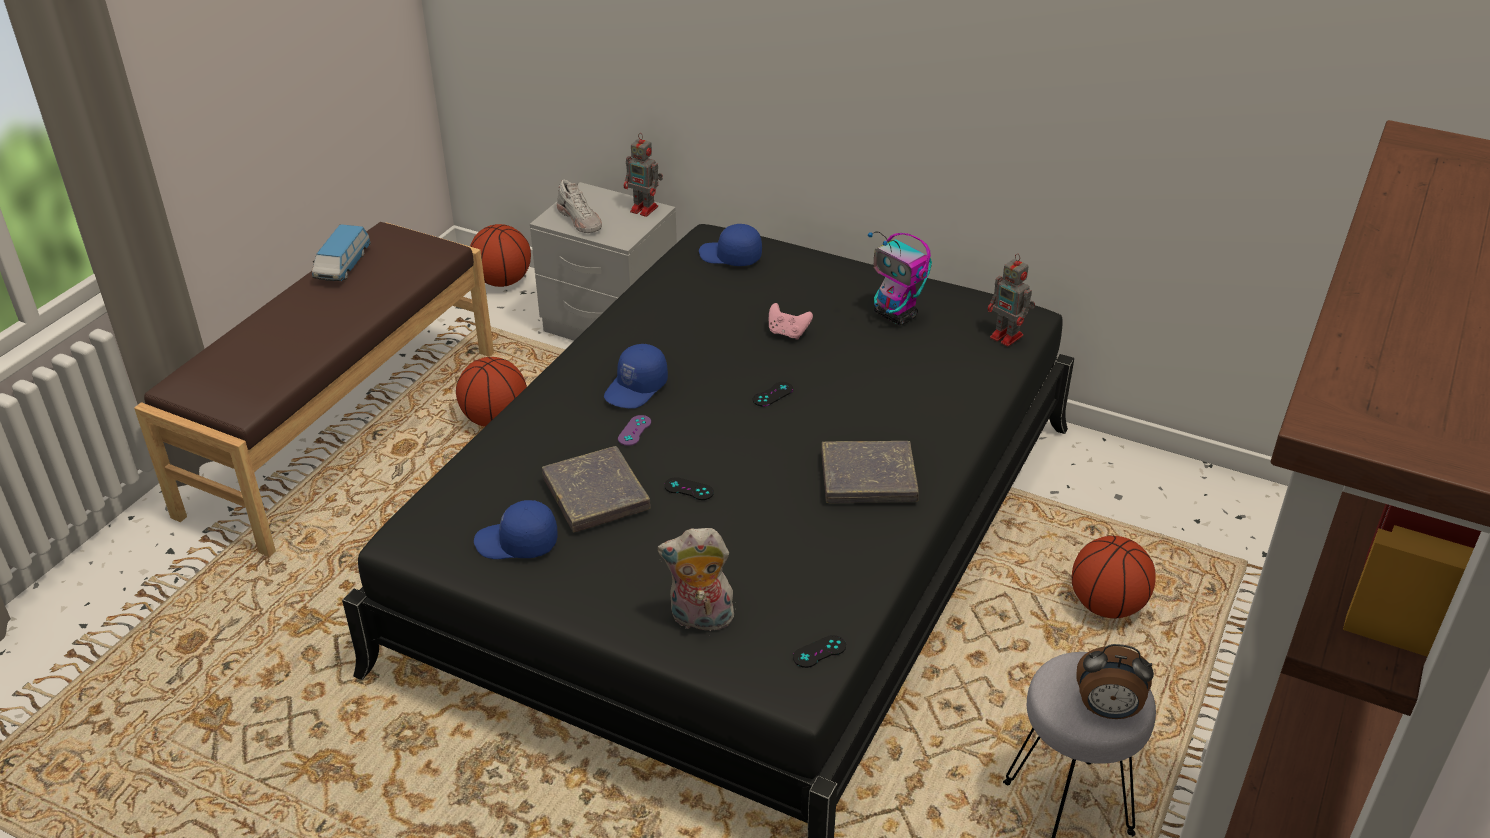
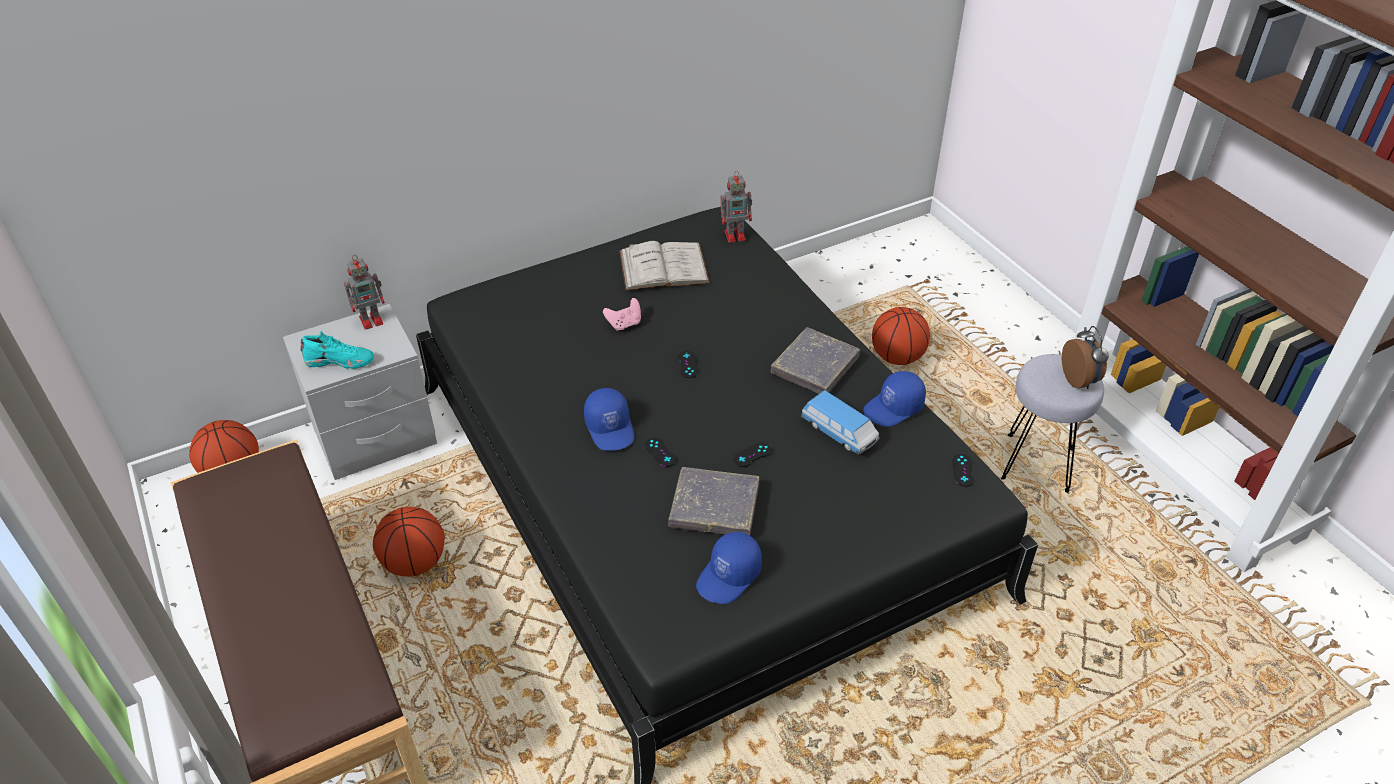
camera: 55 degrees left, 5 degrees up
toy car [312,224,371,281] -> toy car moved to [801,390,880,454]
white shoe [557,180,602,233] -> turquoise shoe [300,331,374,369]
purple game controller [618,415,651,446] -> black game controller [645,437,677,467]
plush toy [657,528,737,631] -> none
blue cap [699,224,762,266] -> blue cap moved to [863,371,926,427]
toy robot [868,231,932,325] -> white book [619,241,710,290]
alarm clock [1077,644,1154,719] -> alarm clock turned 60 degrees counterclockwise [1062,326,1109,389]

